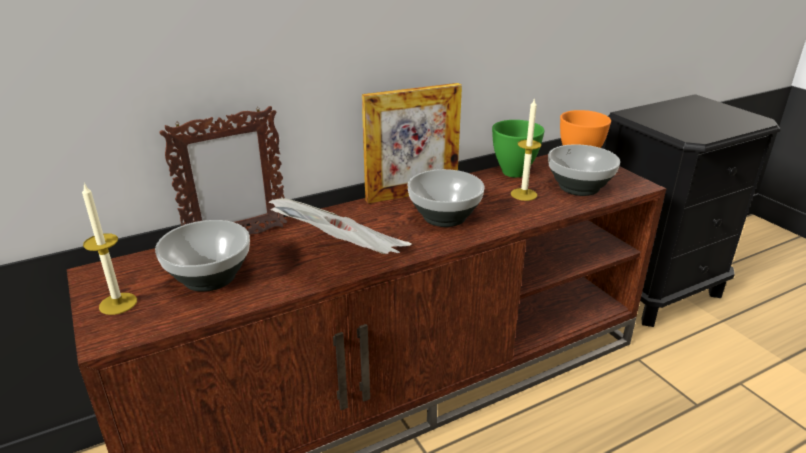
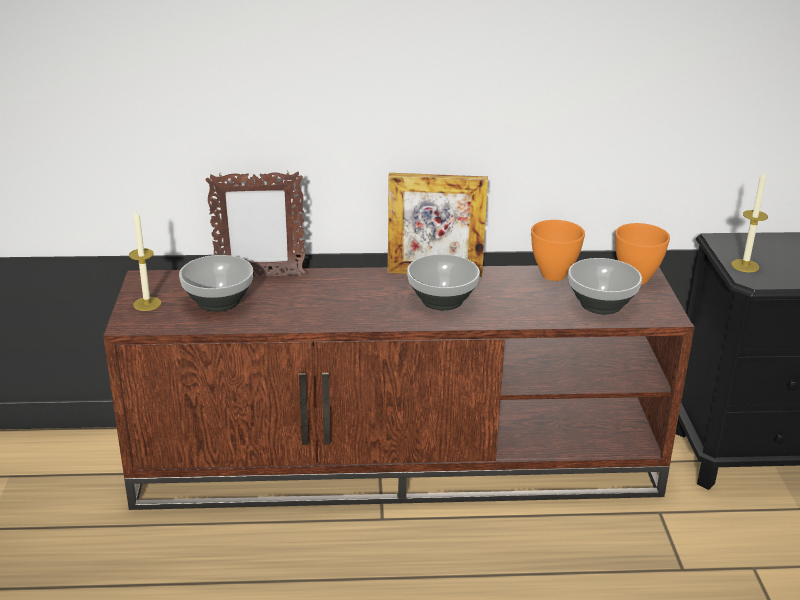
camera: 25 degrees right, 0 degrees up
newspaper [268,198,412,255] -> none
green bowl [492,120,544,177] -> orange bowl [531,220,585,281]
candle [511,98,541,201] -> candle moved to [731,170,768,272]

